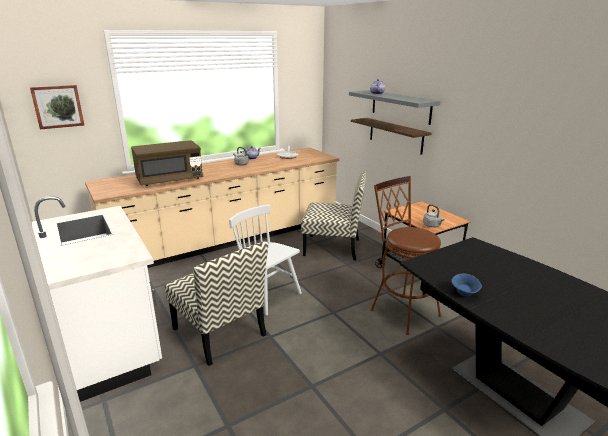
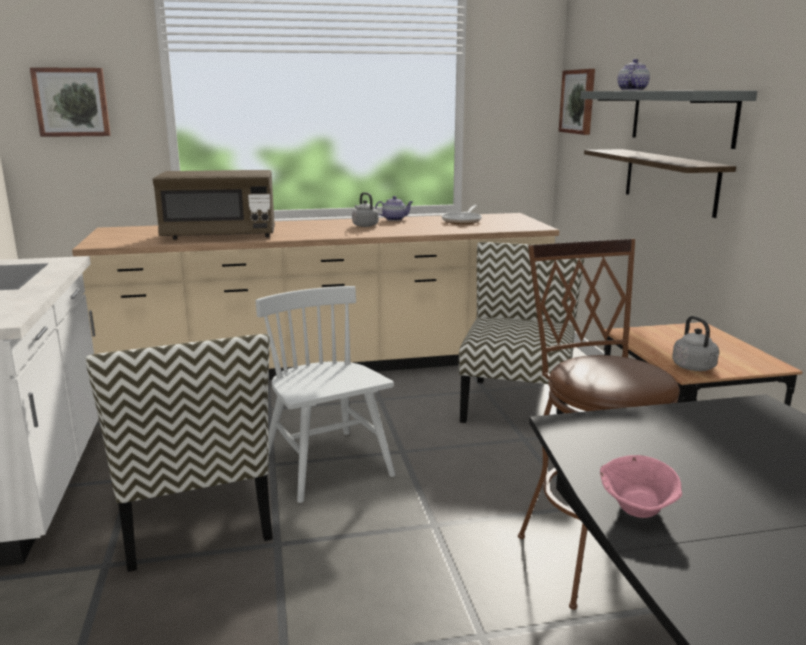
camera: 20 degrees right, 5 degrees down
chair [301,171,367,260] -> chair turned 105 degrees counterclockwise [459,242,584,423]
blue bowl [451,273,482,296] -> pink bowl [600,455,682,518]
none -> picture [559,69,595,135]

